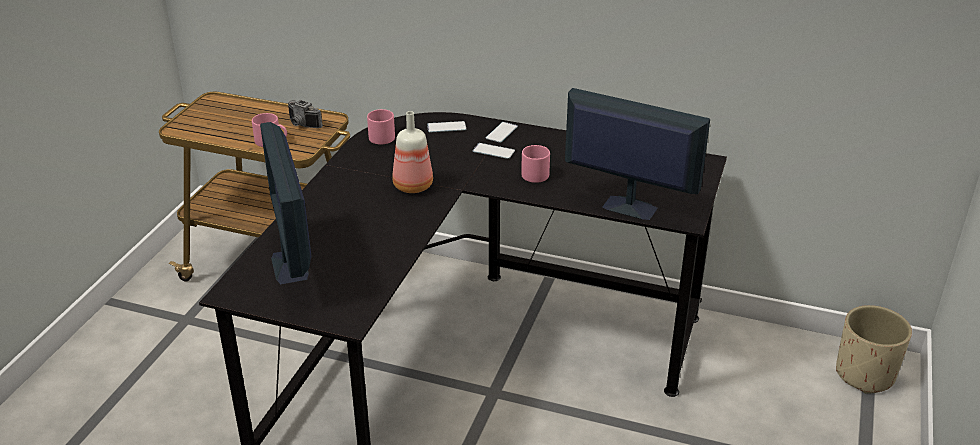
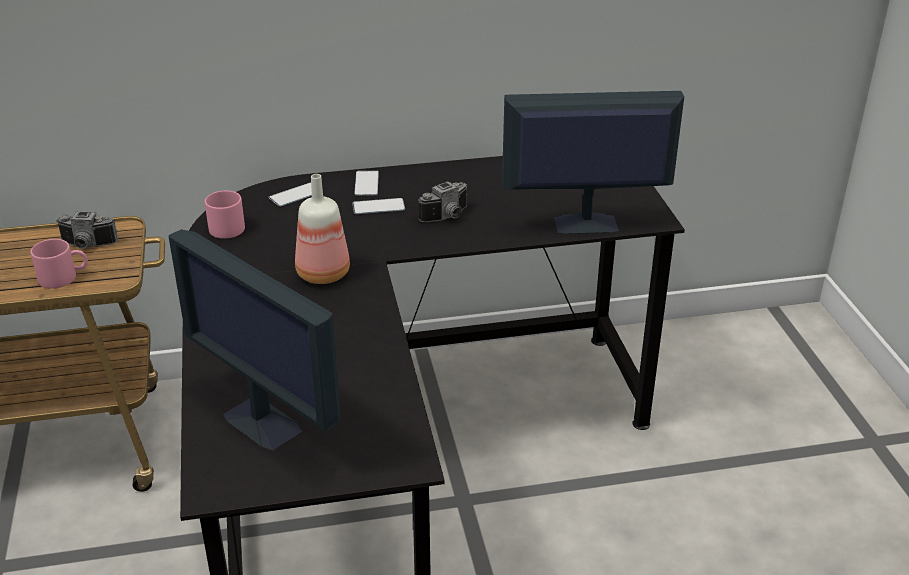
camera: 30 degrees left, 0 degrees up
pink mug [521,145,550,183] -> camera [419,181,467,222]
beige planter [836,305,912,394] -> none

